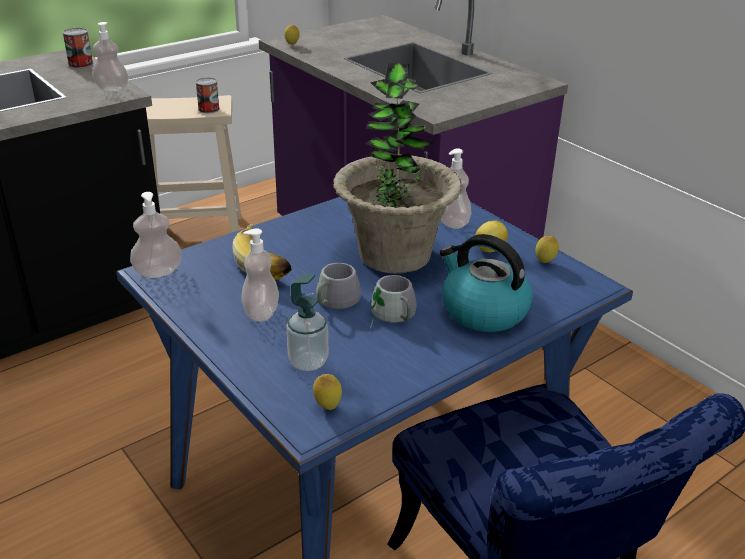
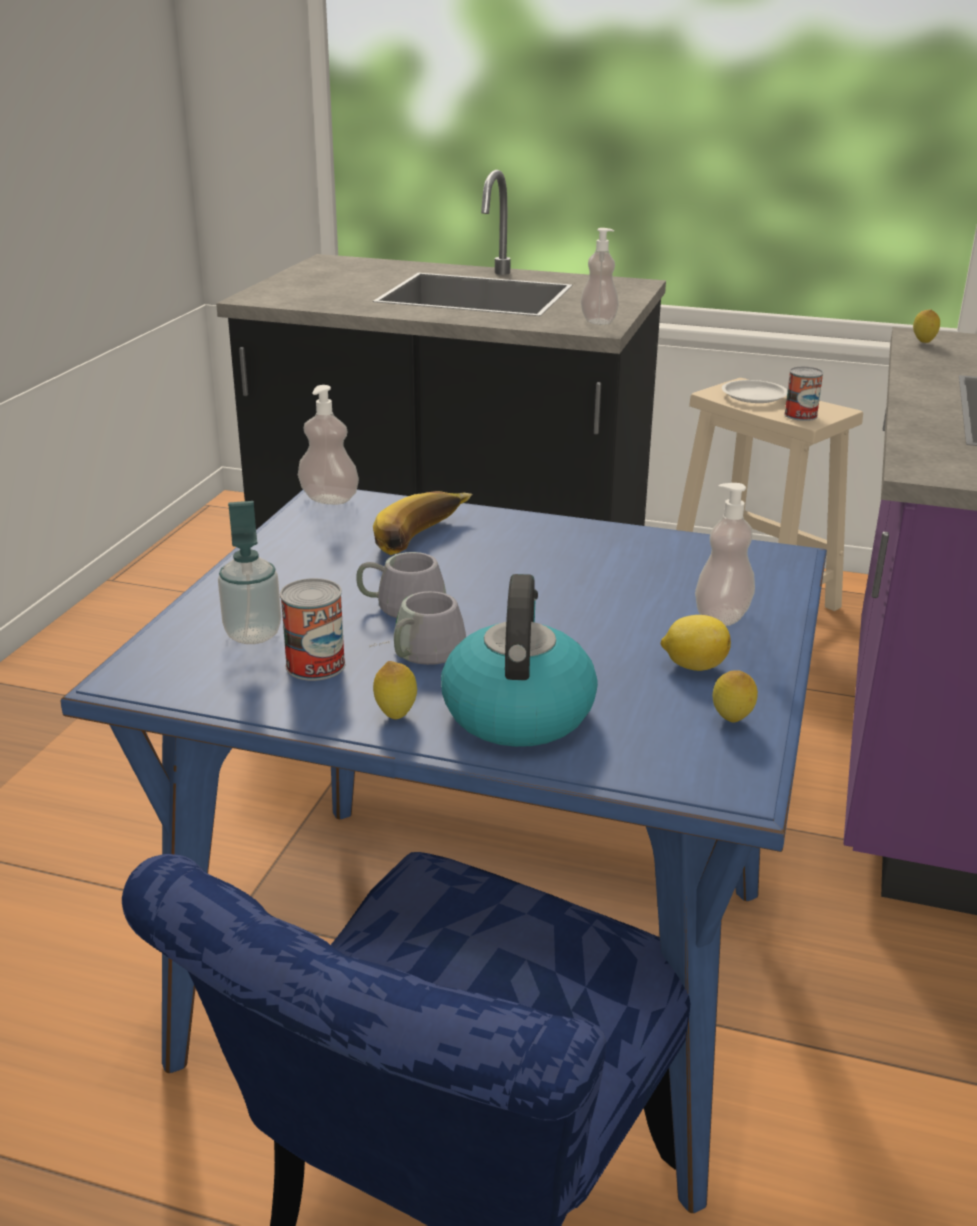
camera: 55 degrees right, 5 degrees down
can [62,28,93,68] -> can moved to [280,578,346,681]
soap dispenser [241,228,279,322] -> none
lemon [313,374,342,410] -> lemon moved to [373,661,417,720]
potted plant [333,63,462,274] -> none
none -> white plate [722,380,788,403]

